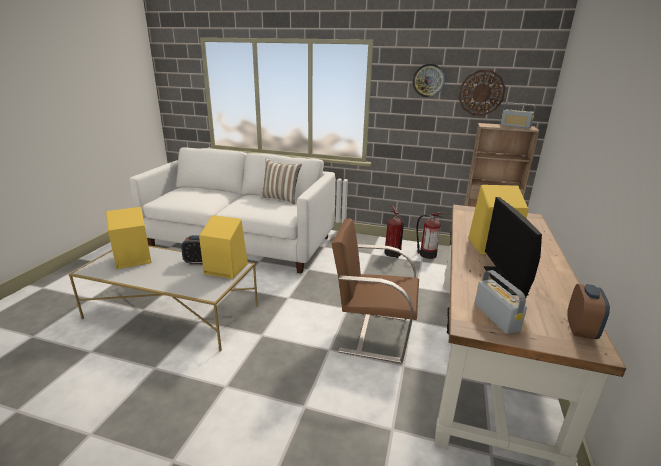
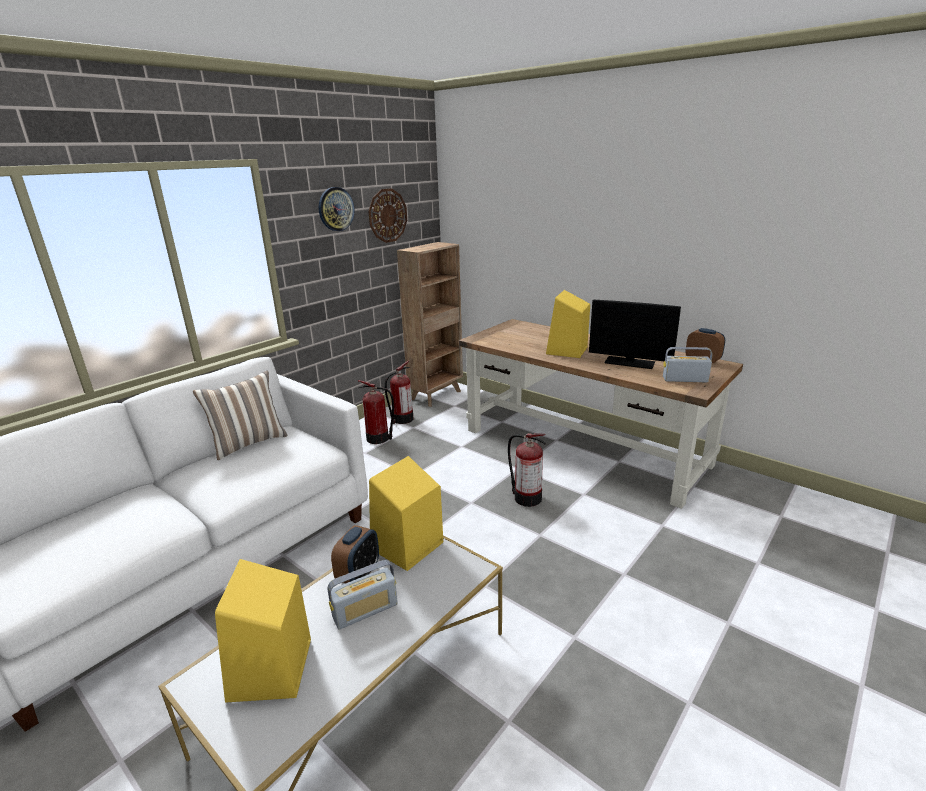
camera: 65 degrees left, 0 degrees up
brown chair [331,218,419,363] -> fire extinguisher [508,433,546,507]
radio [501,103,536,129] -> radio moved to [328,560,398,629]

